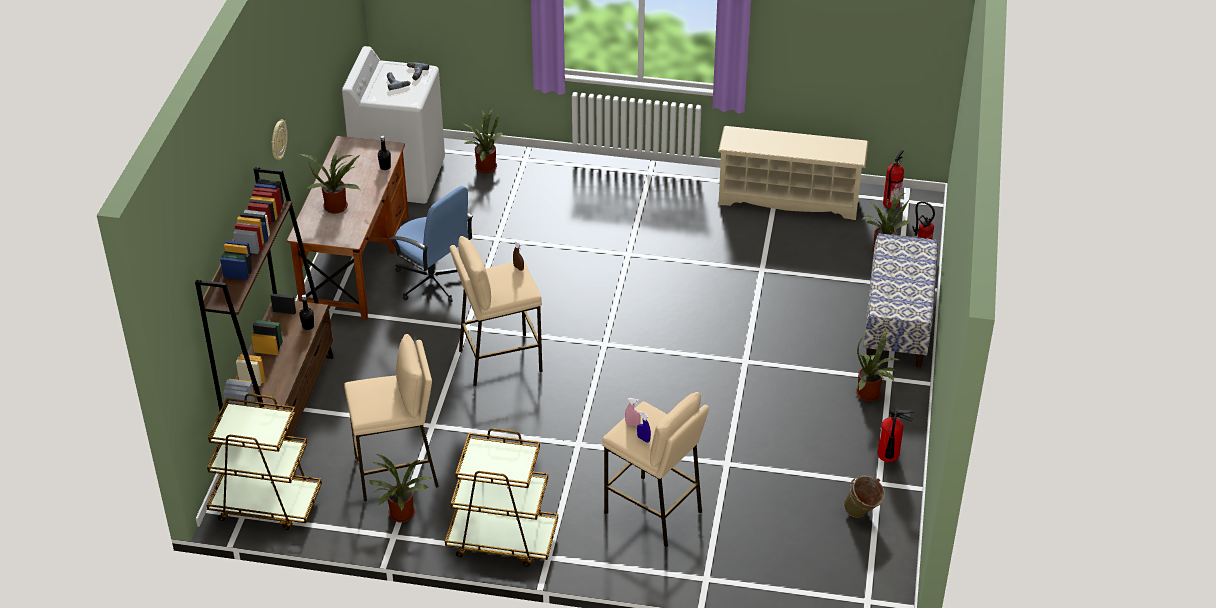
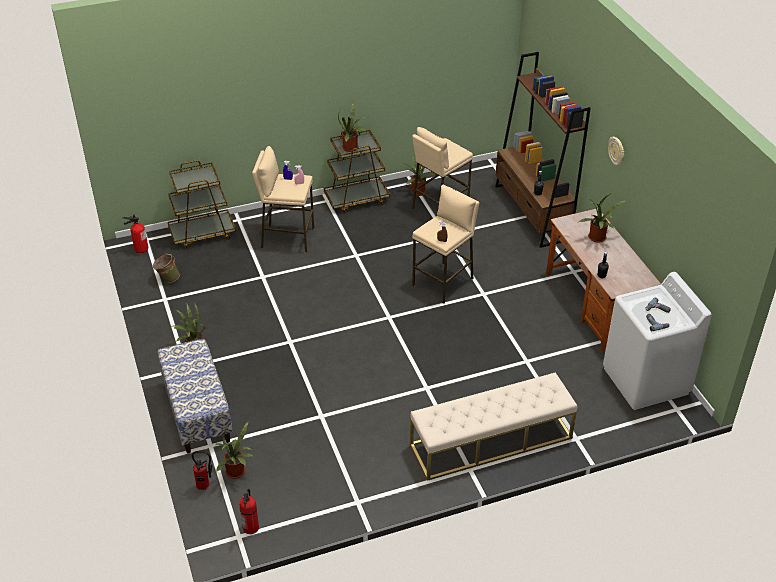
camera: 150 degrees right, 0 degrees up
brown cart [207,394,322,530] -> brown cart moved to [168,160,236,249]
blue office chair [390,186,473,302] -> none
potted plant [463,108,503,173] -> potted plant moved to [338,103,368,152]
beige shoe rack [718,126,868,220] -> none
fire extinguisher [877,409,914,462] -> fire extinguisher moved to [123,214,148,253]
none -> beige bench [410,372,577,481]

